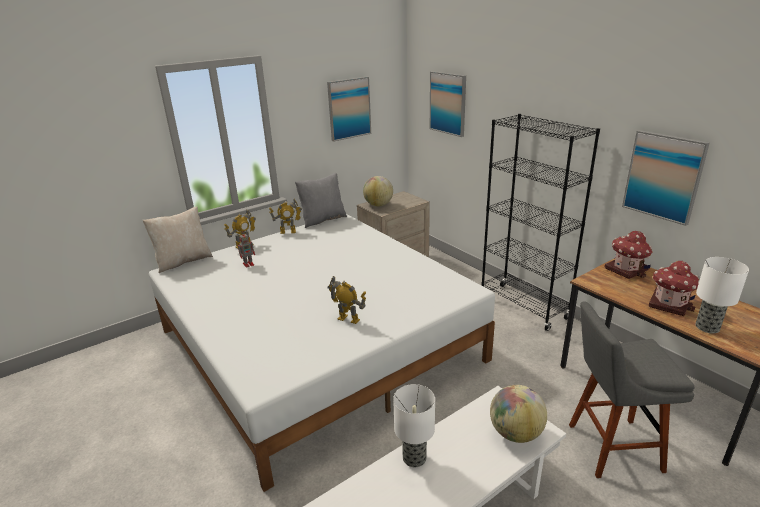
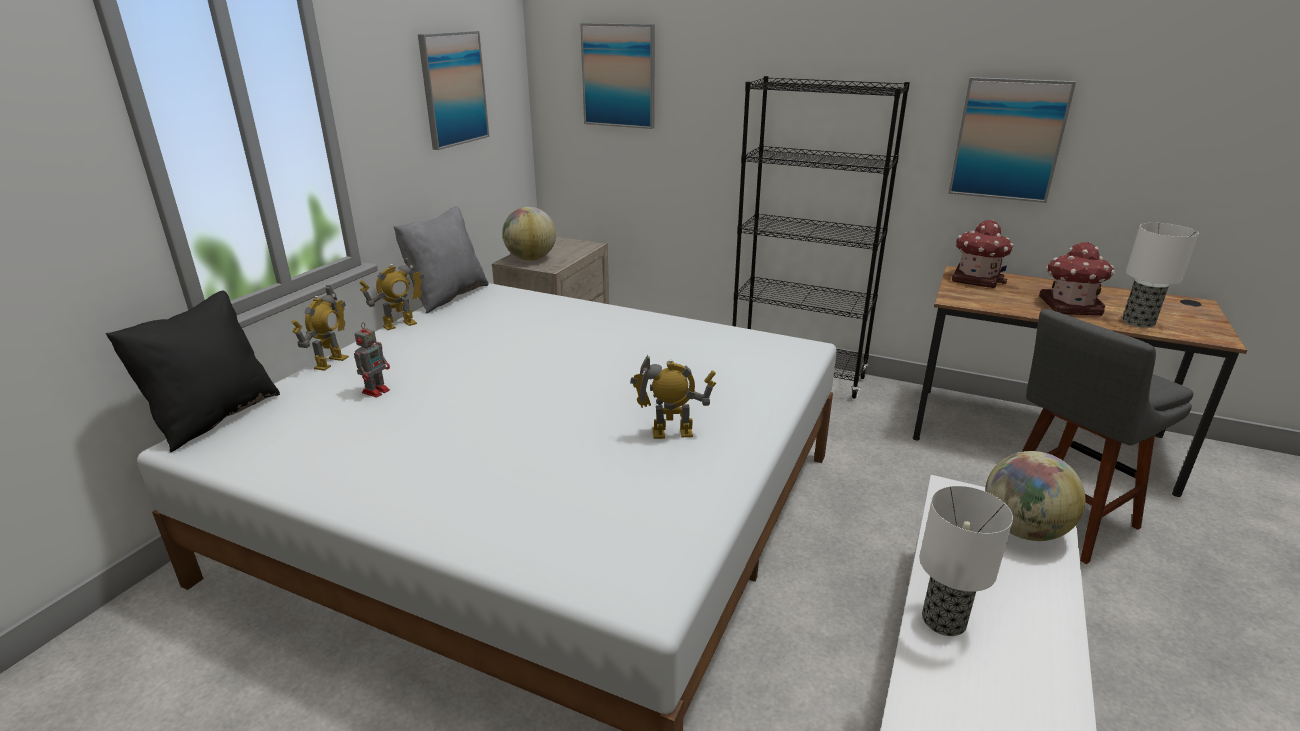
camera: 30 degrees left, 0 degrees up
beige pillow [143,207,213,273] -> black pillow [106,290,280,452]

